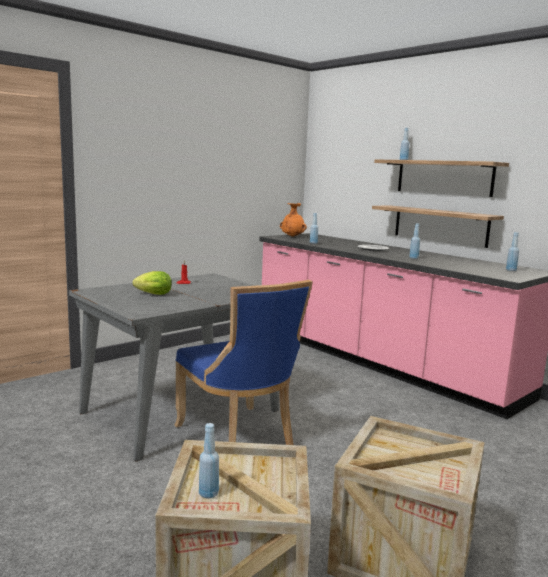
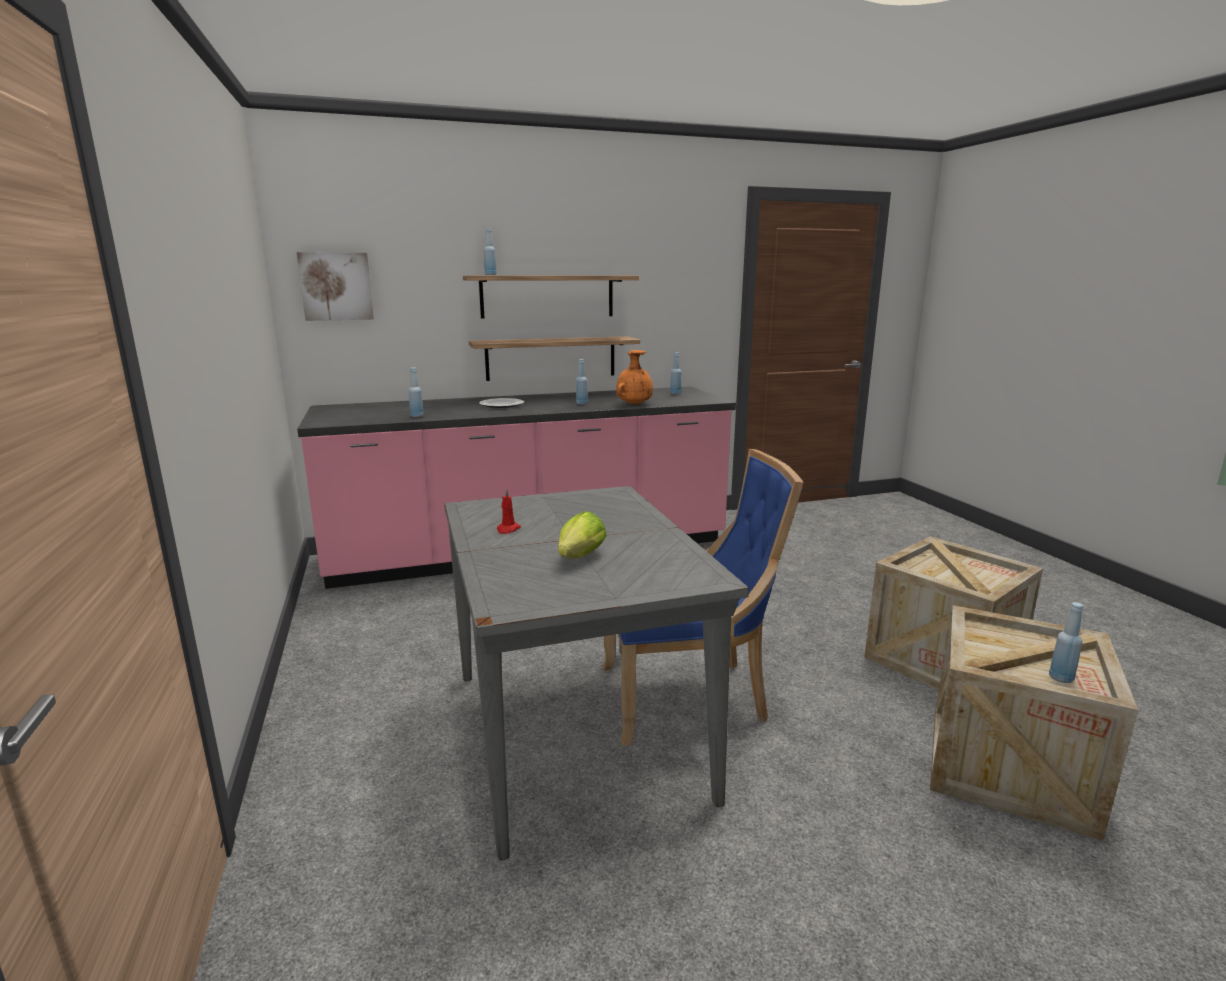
camera: 65 degrees left, 5 degrees up
orange vase [280,203,307,237] -> orange vase moved to [616,350,653,405]
none -> picture [297,252,374,321]

